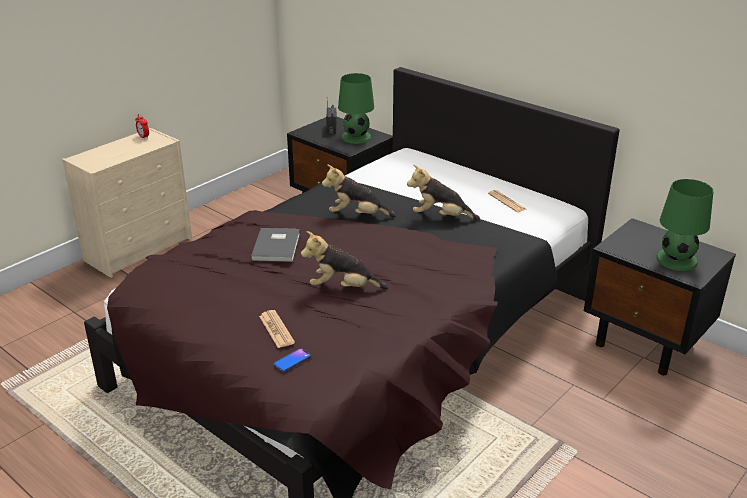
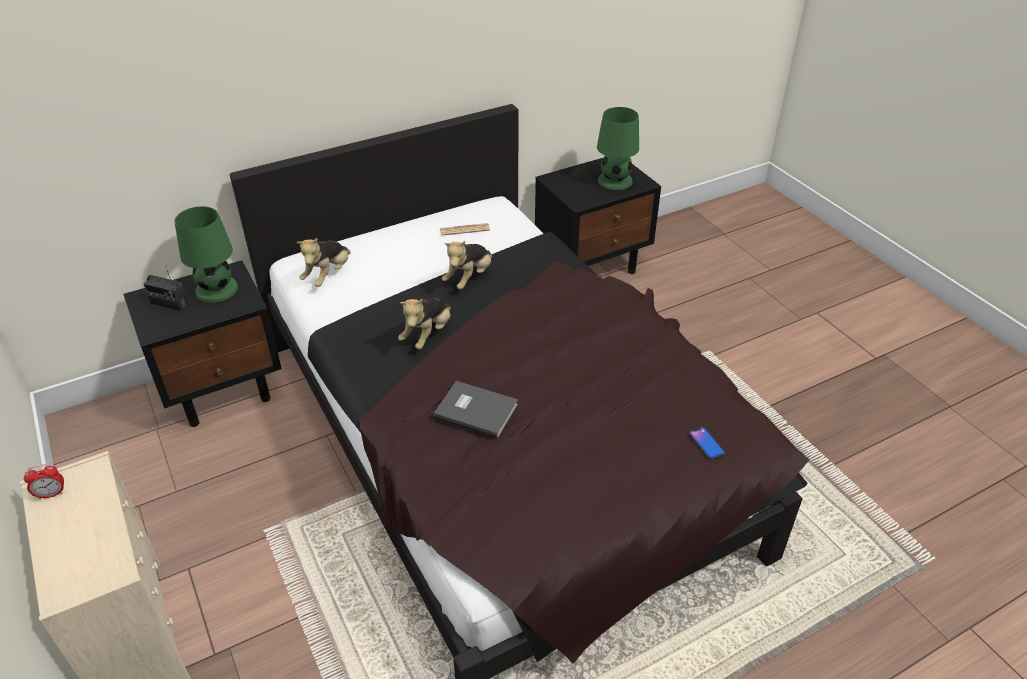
camera: 70 degrees left, 10 degrees up
newspaper [259,310,295,348] -> none
plush toy [301,231,388,289] -> plush toy moved to [297,238,351,287]

